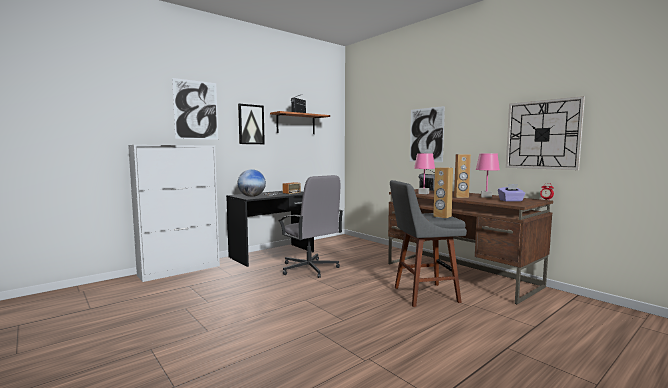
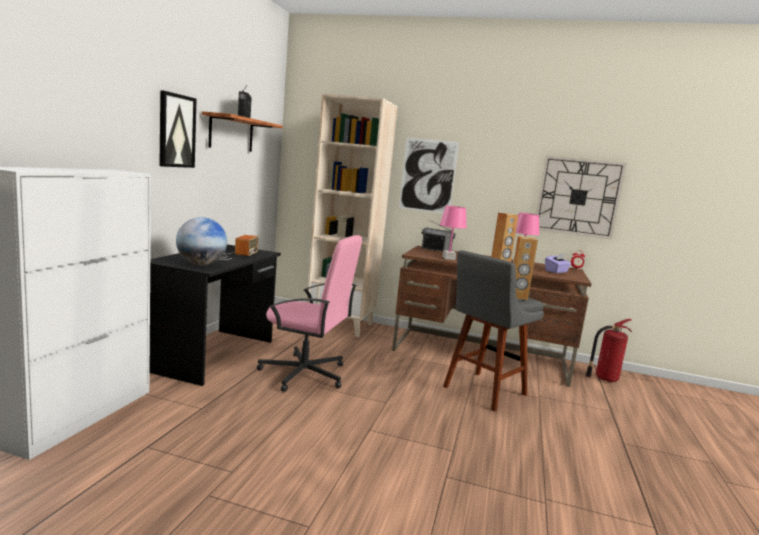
camera: 35 degrees left, 5 degrees up
picture [172,78,218,140] -> none
grey office chair [279,175,343,278] -> pink office chair [257,235,362,392]
none -> beige bookcase [306,94,398,337]
none -> fire extinguisher [586,319,632,383]

